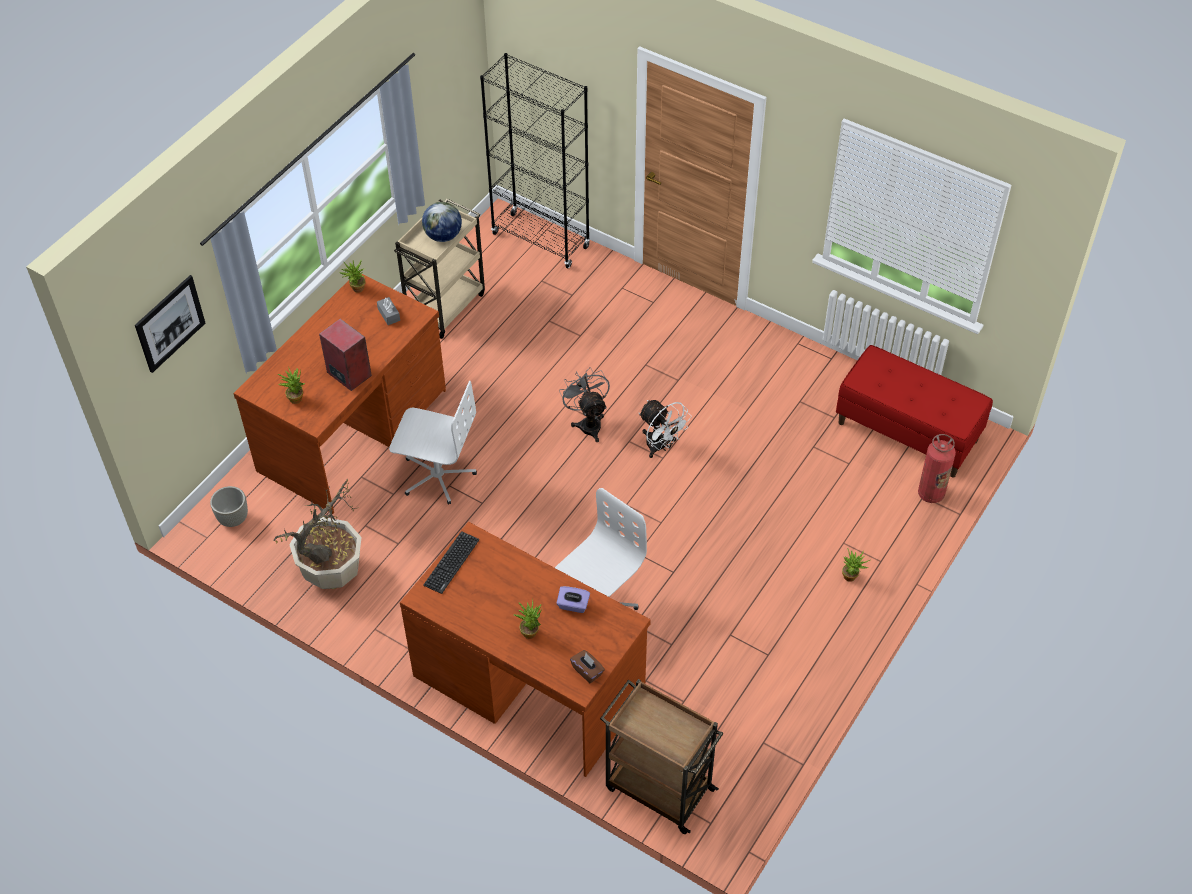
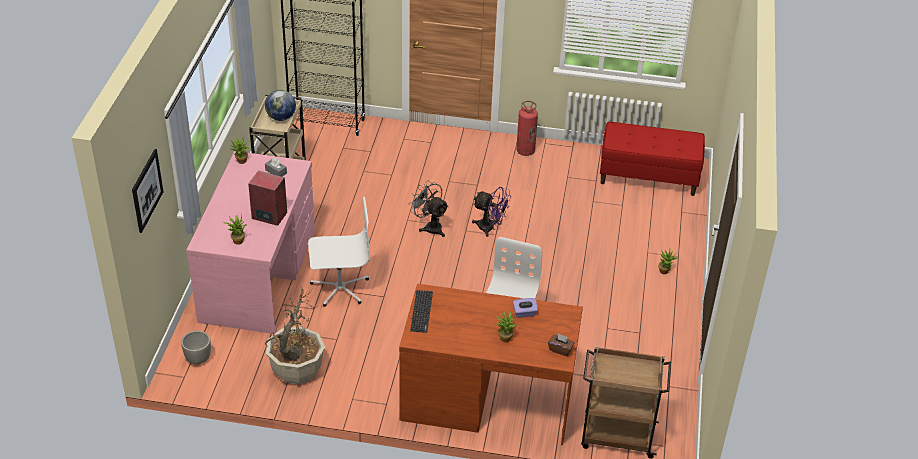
camera: 25 degrees left, 10 degrees down
brown desk [233,273,446,514] -> pink desk [186,151,315,334]
white fan [639,400,692,458] -> purple fan [472,187,511,237]
fire extinguisher [918,434,956,503] -> fire extinguisher moved to [516,101,538,156]

